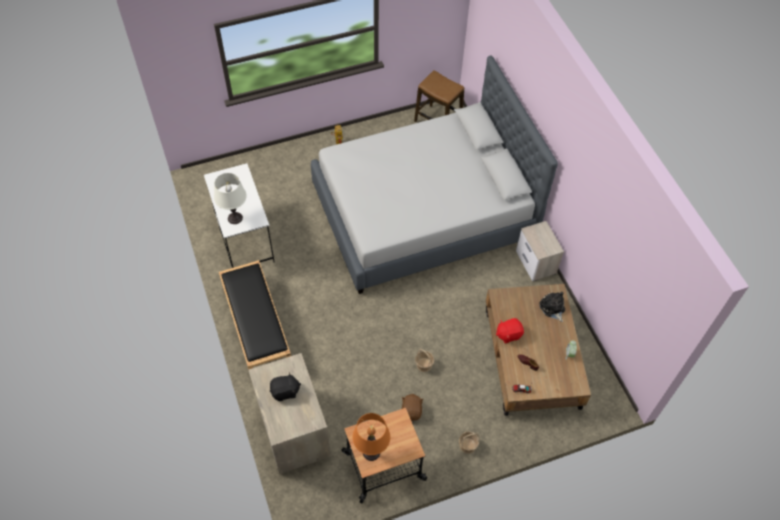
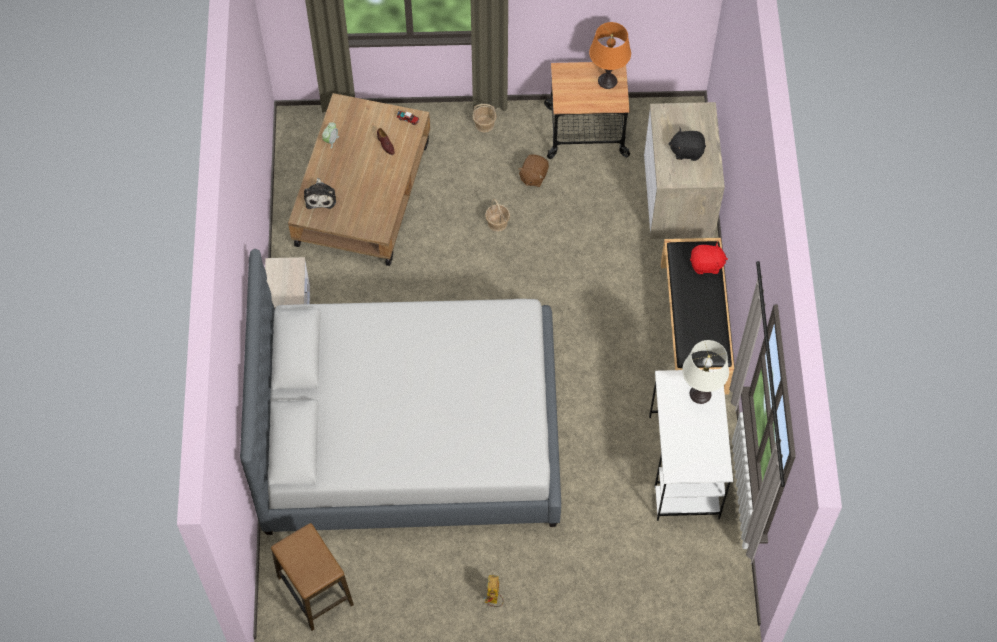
camera: 160 degrees left, 5 degrees up
red plush toy [496,318,524,344] -> red plush toy moved to [690,242,728,274]

